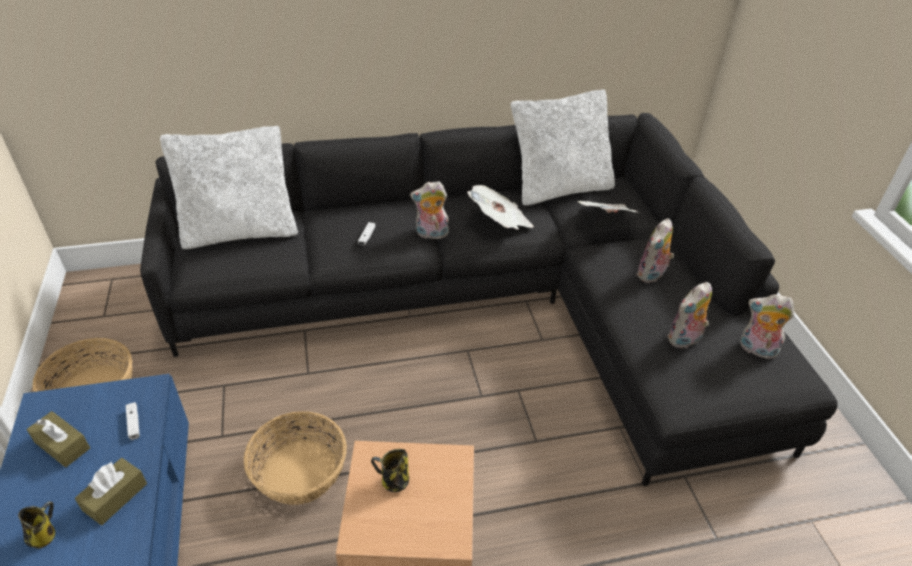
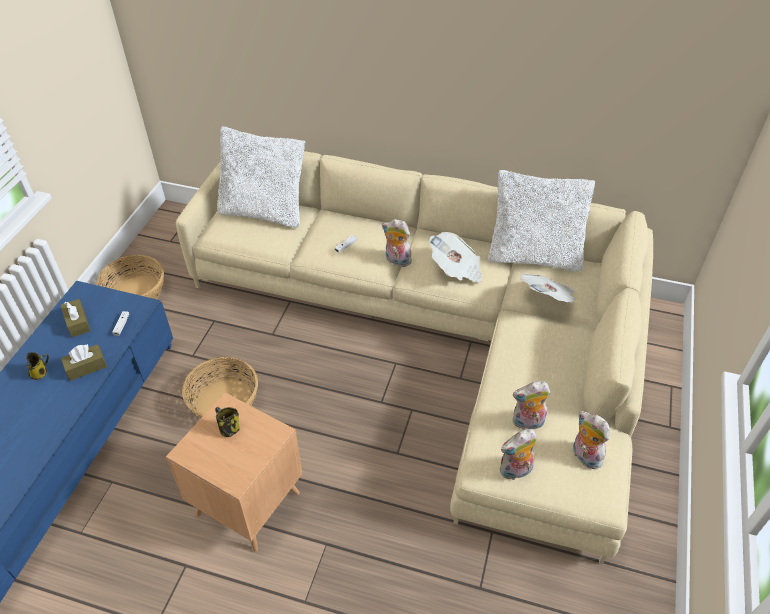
camera: 30 degrees right, 5 degrees up
black sofa [140,113,838,486] -> beige sofa [176,151,653,564]
plush toy [636,218,674,283] -> plush toy moved to [500,429,537,480]

